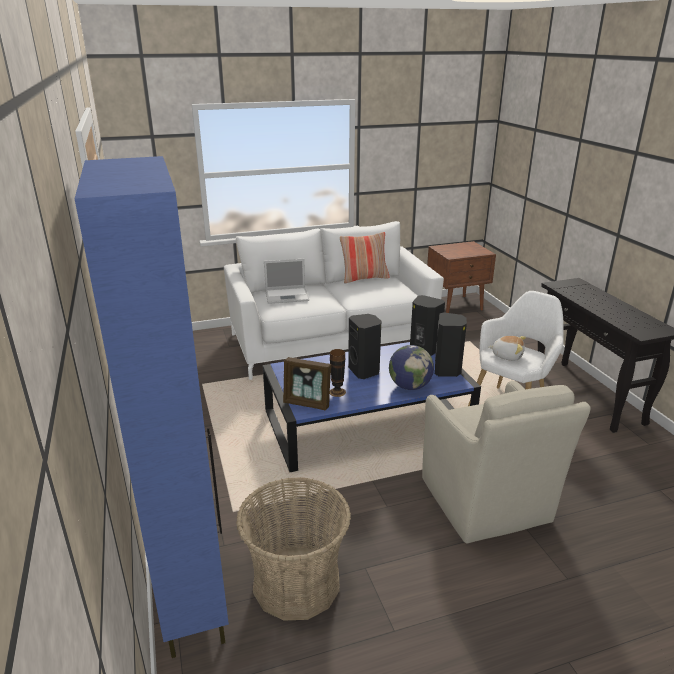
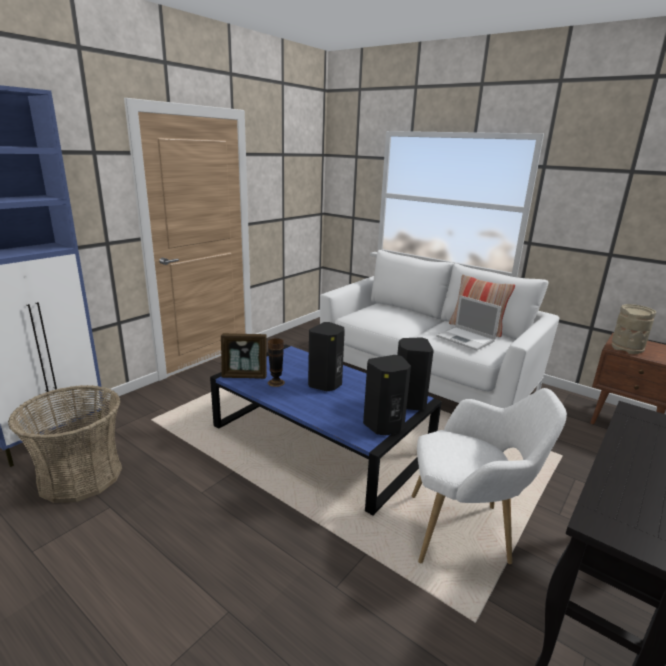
camera: 55 degrees right, 5 degrees down
laptop [264,259,309,304] -> laptop moved to [436,295,501,351]
picture frame [283,357,331,410] -> picture frame turned 75 degrees counterclockwise [221,333,267,379]
globe [389,345,434,390] -> none
beige armchair [422,381,591,544] -> none
plush toy [488,336,526,361] -> none
none -> beige vase [612,304,656,354]

